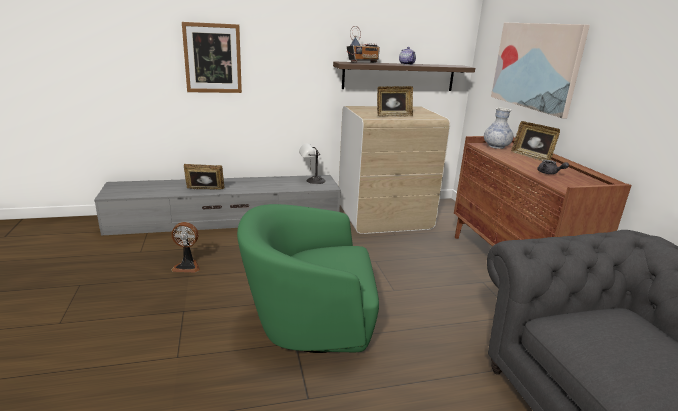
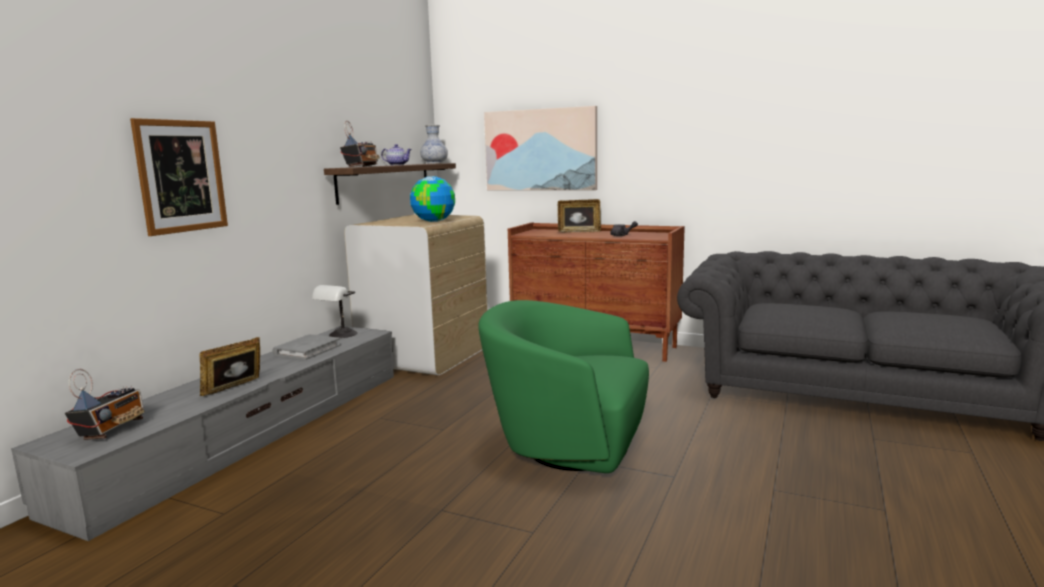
camera: 50 degrees left, 10 degrees down
fan [171,222,199,273] -> none
green armchair [237,204,379,353] -> green armchair turned 75 degrees clockwise [478,300,649,473]
picture frame [377,86,413,117] -> globe [410,176,455,222]
vase [484,107,513,149] -> vase moved to [420,125,448,164]
none -> radio [65,369,145,440]
none -> grey book [272,334,341,360]

